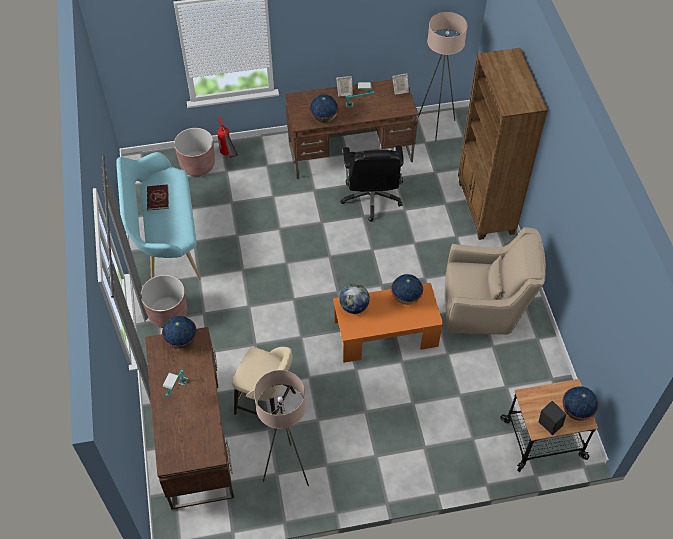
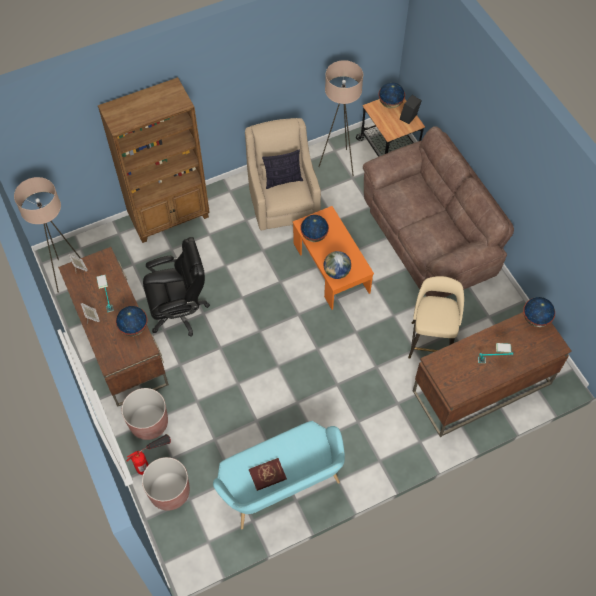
camera: 105 degrees left, 5 degrees up
brown planter [141,275,187,328] -> brown planter moved to [122,388,168,440]
globe [162,316,197,349] -> globe moved to [523,297,555,327]
beige floor lamp [254,370,309,486] -> beige floor lamp moved to [319,60,363,176]
none -> pillow [262,150,303,189]
none -> brown sofa [363,126,514,297]

